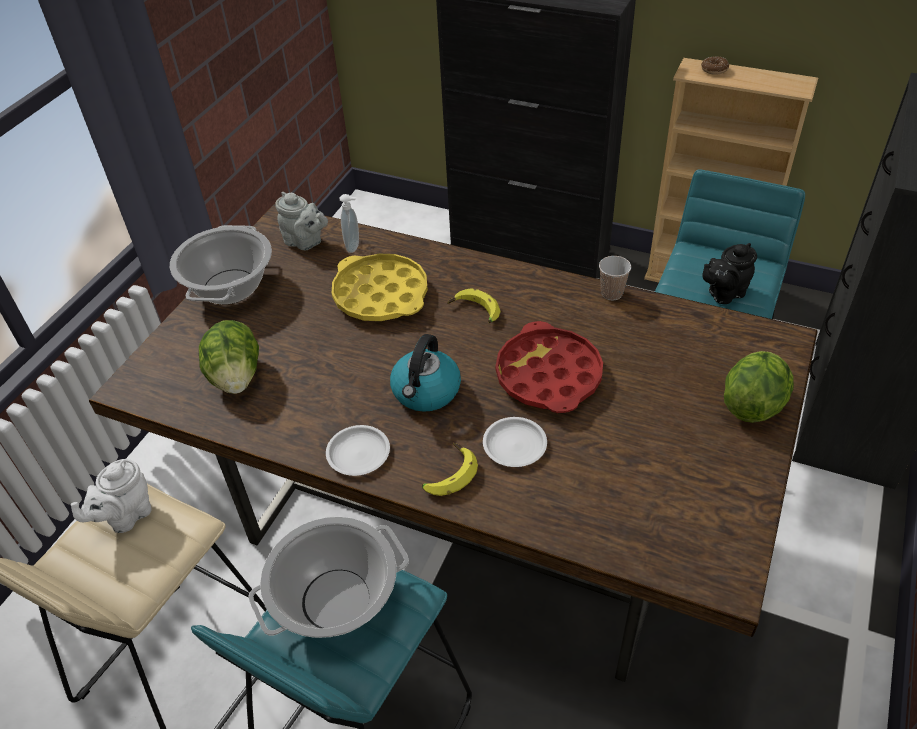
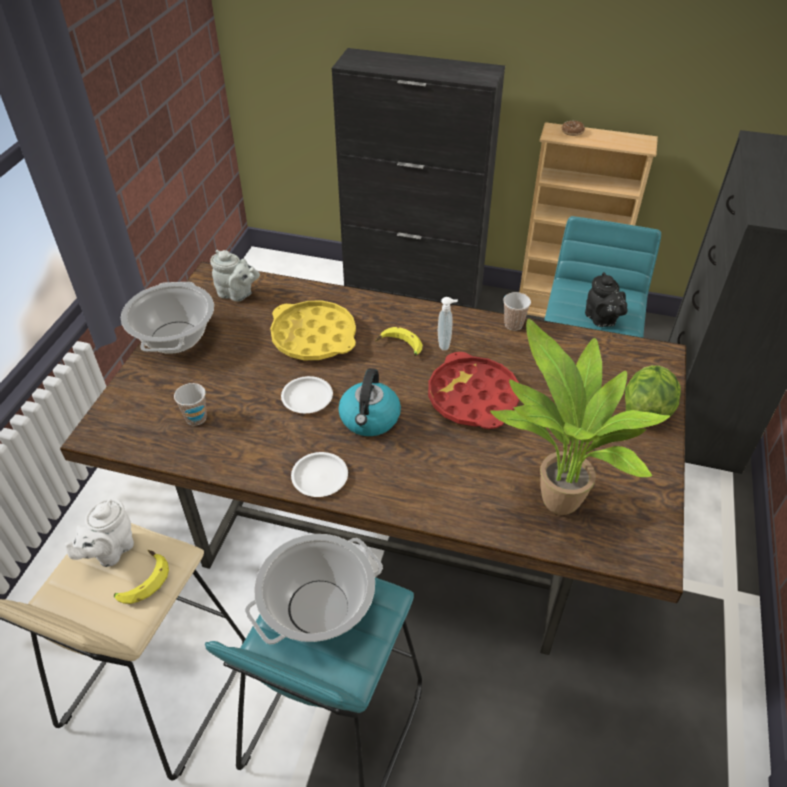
camera: 10 degrees left, 0 degrees up
lettuce [199,320,259,394] -> cup [174,383,207,426]
soap dispenser [340,194,359,253] -> soap dispenser moved to [438,297,458,351]
banana [422,443,478,496] -> banana moved to [114,550,169,604]
white plate [483,417,547,467] -> white plate moved to [281,376,333,413]
black teapot [702,243,757,304] -> black teapot turned 75 degrees counterclockwise [585,272,628,327]
none -> potted plant [490,319,670,515]

